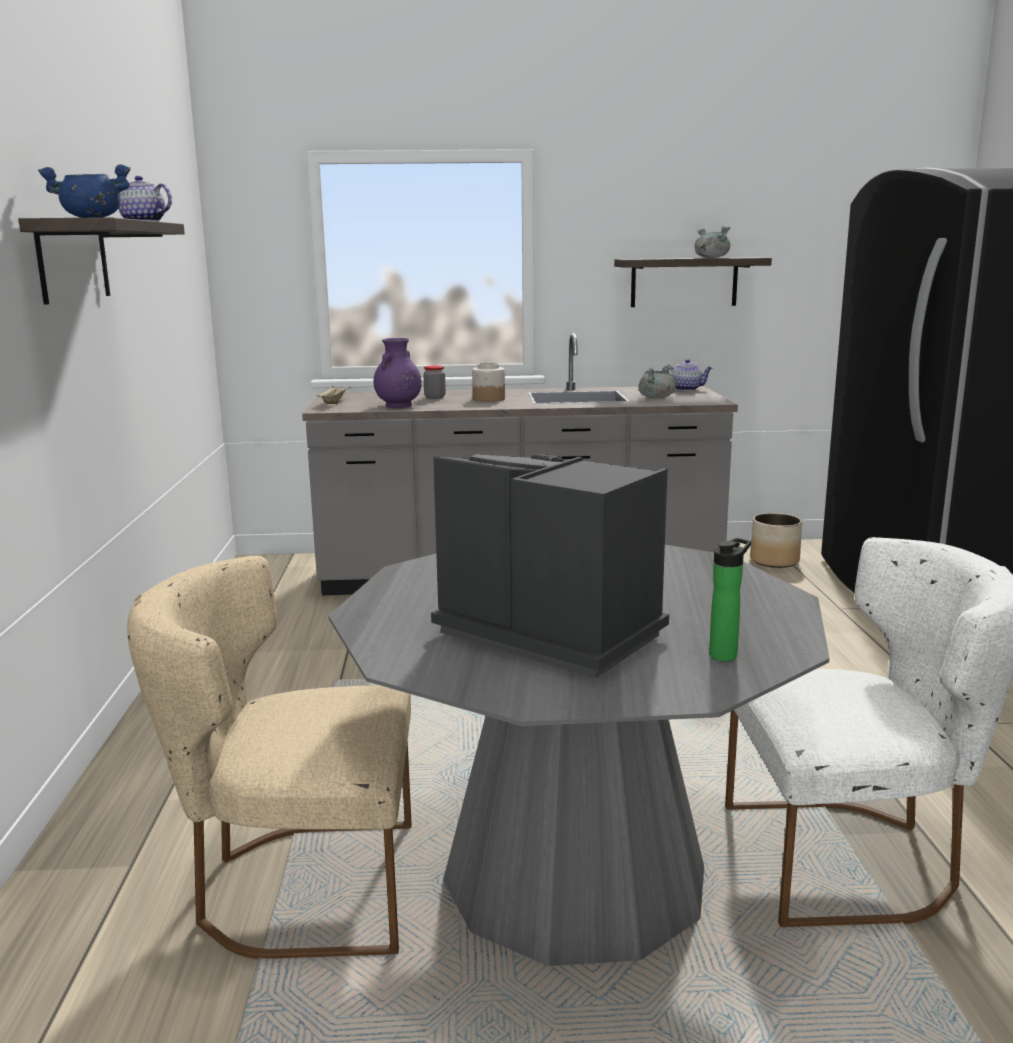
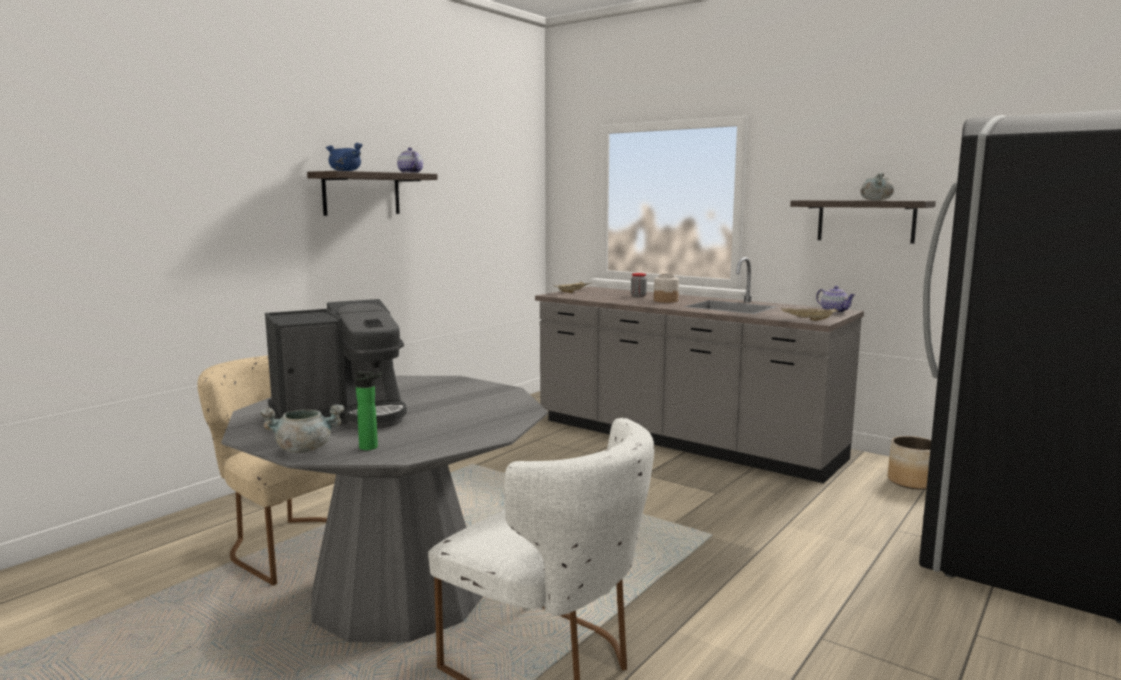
camera: 40 degrees right, 5 degrees down
purple vase [374,338,422,408] -> none
coffee machine [431,454,669,678] -> coffee machine turned 75 degrees clockwise [265,299,407,429]
grey cooking pot [638,365,676,398] -> grey cooking pot moved to [260,404,345,453]
none -> beige tray [781,308,838,321]

